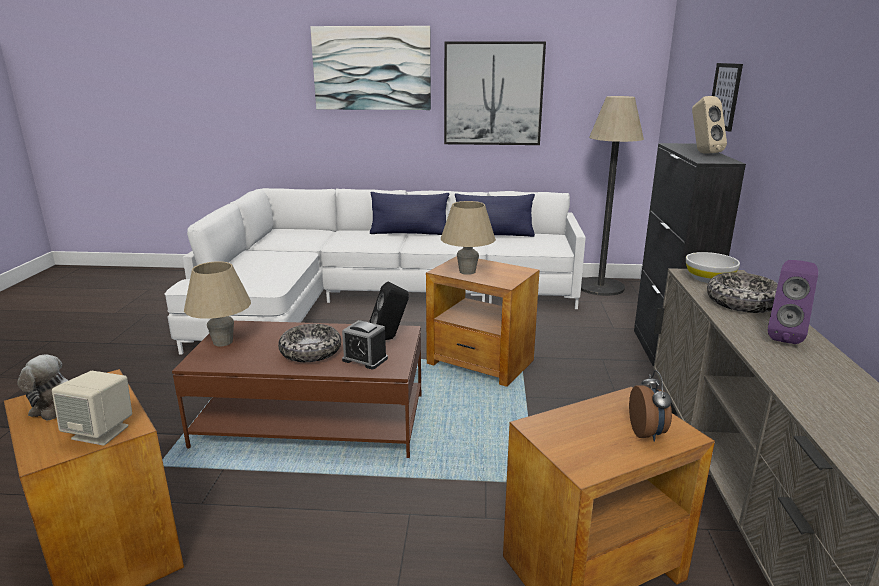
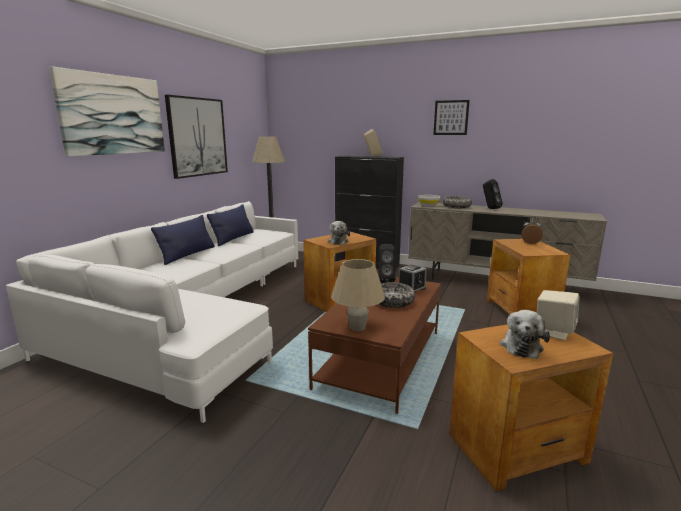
camera: 70 degrees left, 5 degrees down
beige table lamp [441,201,496,275] -> plush toy [328,221,350,245]
picture [712,63,743,132] -> picture moved to [433,100,470,135]
purple speaker [768,260,818,344] -> black speaker [483,179,502,209]

